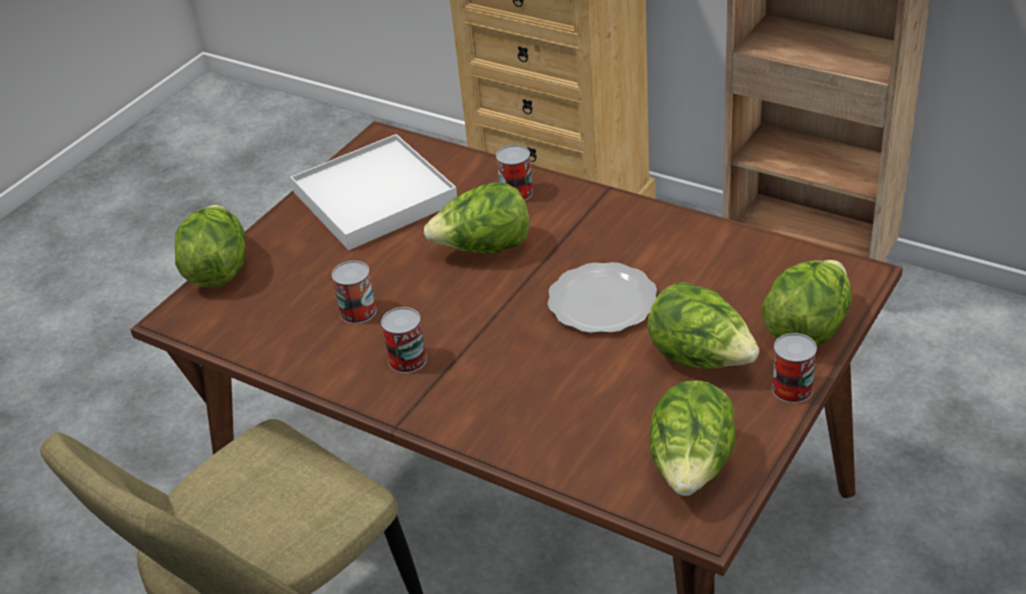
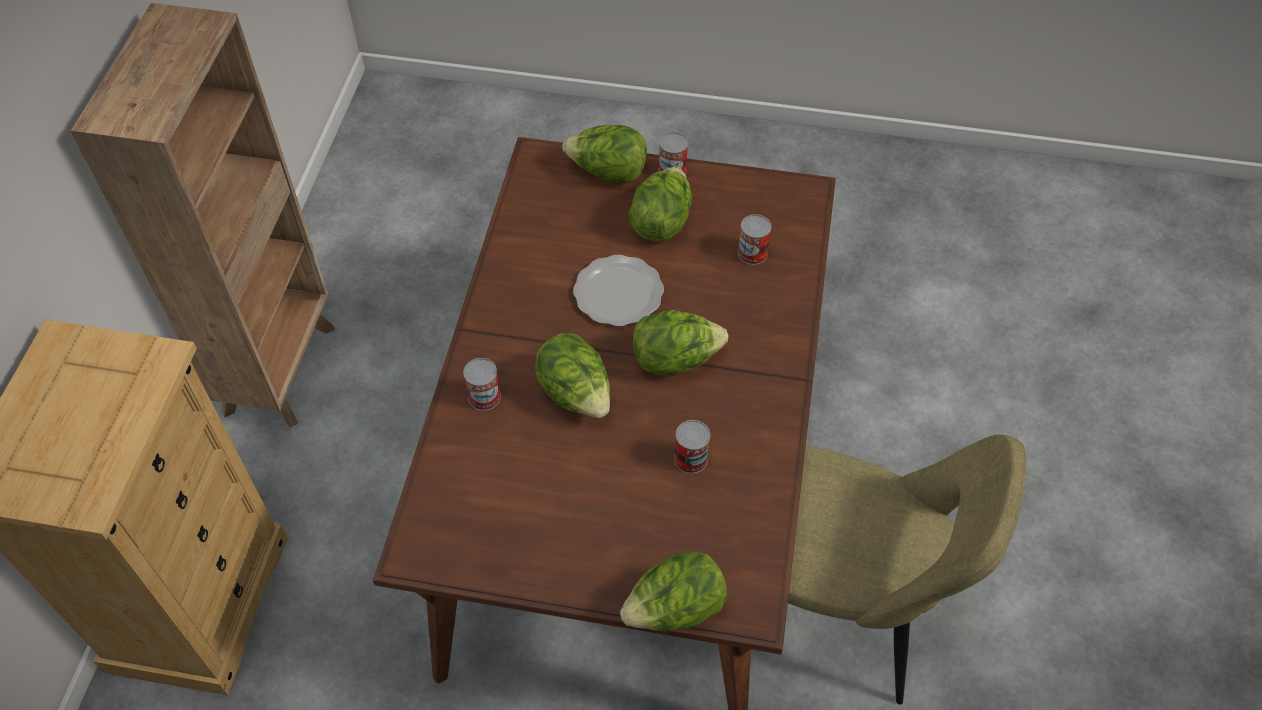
camera: 115 degrees left, 15 degrees up
white tray [290,134,457,250] -> none
can [381,307,427,373] -> can moved to [738,214,771,265]
lettuce [649,380,736,496] -> lettuce moved to [633,310,728,376]

